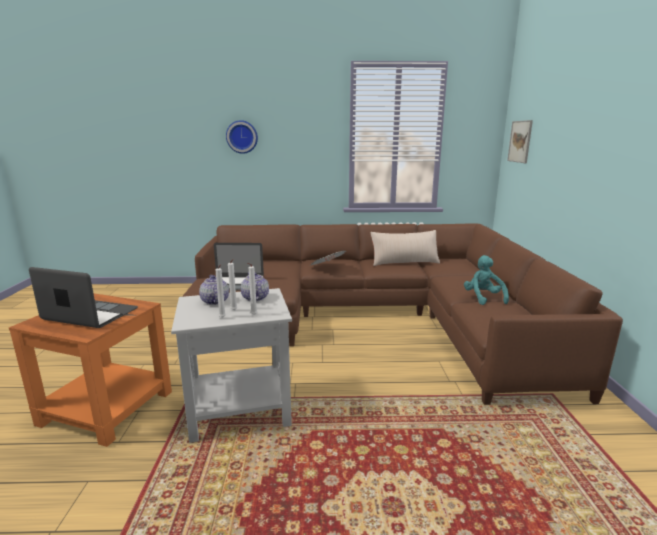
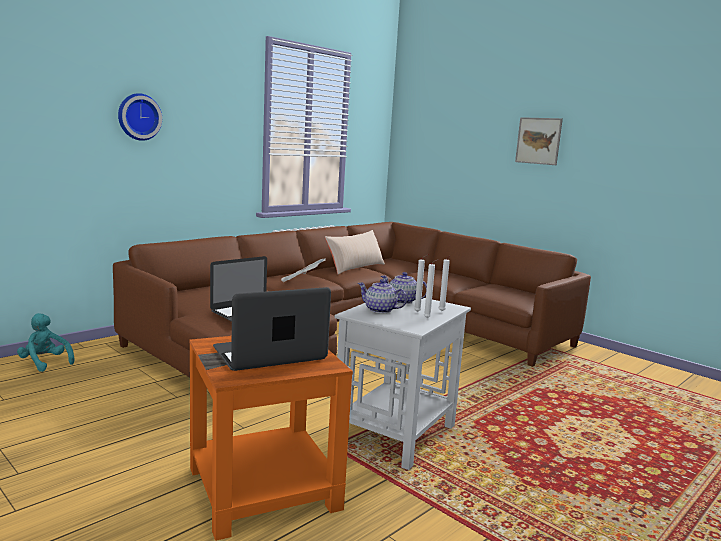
camera: 45 degrees left, 5 degrees down
turquoise plush toy [464,255,509,305] -> turquoise plush toy moved to [17,313,75,372]
picture [507,120,533,163] -> picture moved to [515,117,563,165]

